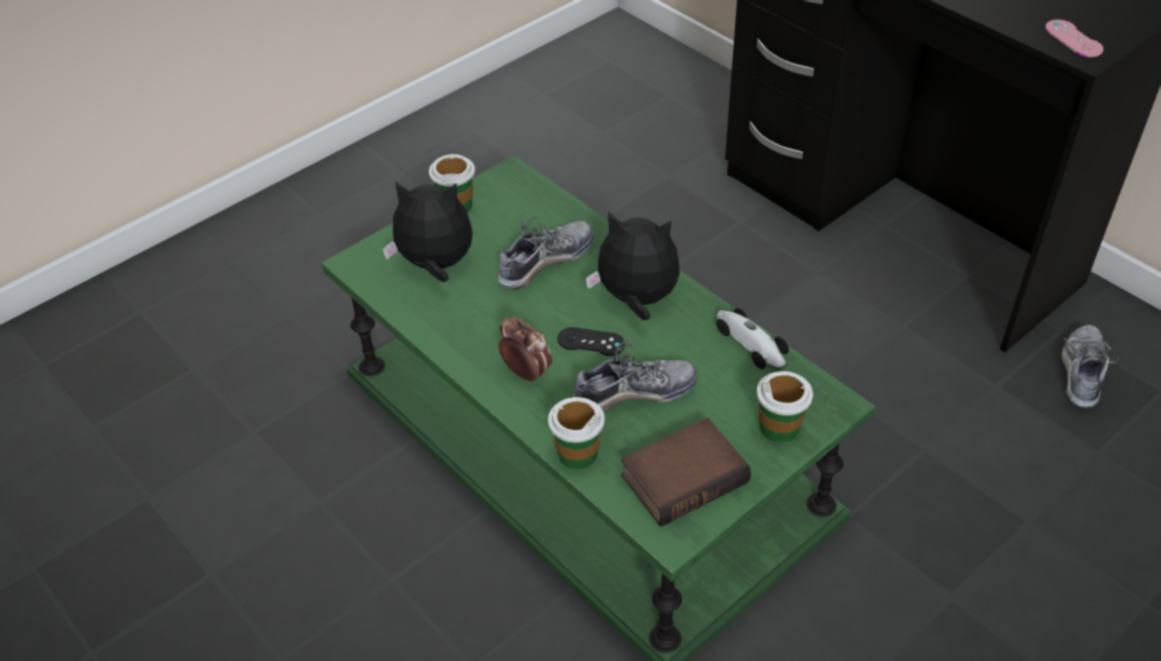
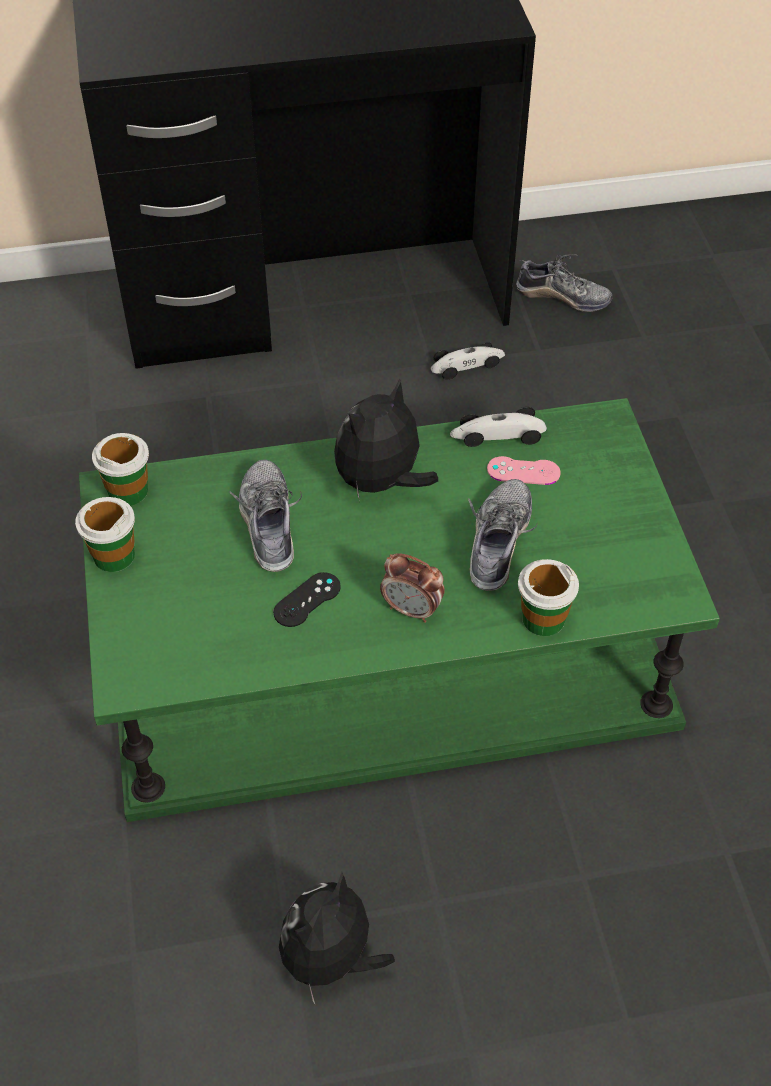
camera: 60 degrees left, 5 degrees up
plush toy [382,181,473,282] -> plush toy moved to [279,872,395,1004]
alarm clock [499,317,552,384] -> alarm clock turned 135 degrees counterclockwise [380,553,445,623]
black game controller [557,327,625,356] -> black game controller moved to [273,572,341,627]
book [621,418,751,527] -> none
cup [757,371,813,443] -> cup moved to [92,433,149,506]
pink game controller [1045,20,1103,57] -> pink game controller moved to [487,456,561,485]
shoe [1062,325,1119,408] -> shoe turned 150 degrees clockwise [516,254,613,312]
none -> toy car [430,342,505,380]

